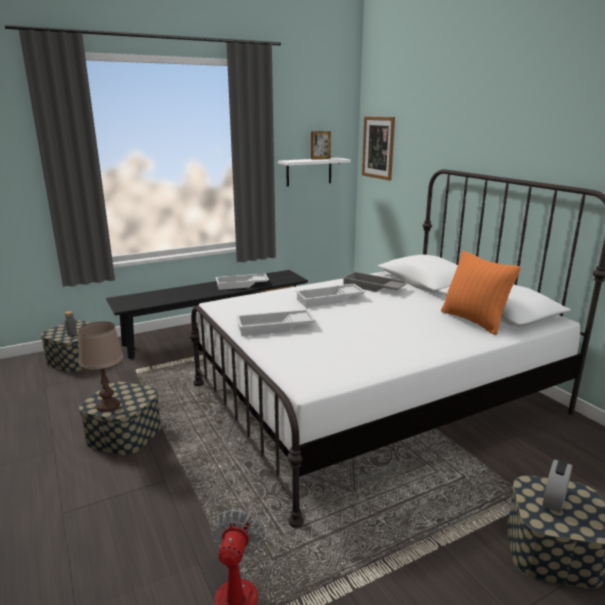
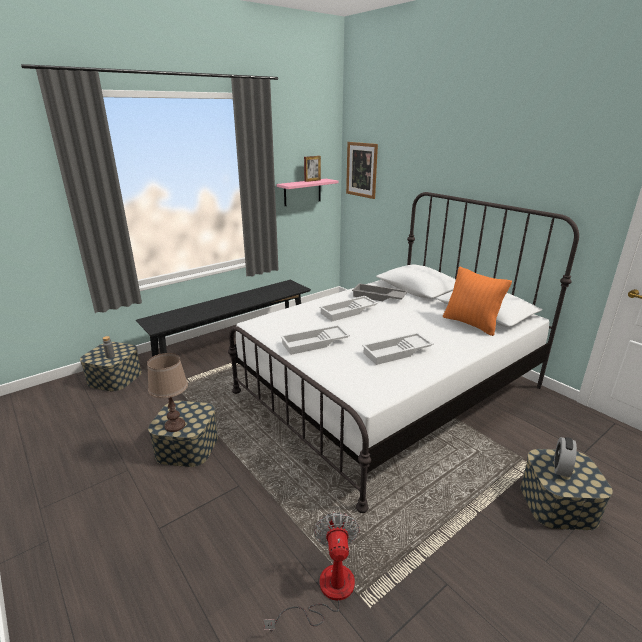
camera: 10 degrees left, 5 degrees up
white tray [215,273,269,290] -> white tray moved to [362,332,434,365]
white shelf [278,158,351,186] -> pink shelf [277,179,339,206]

